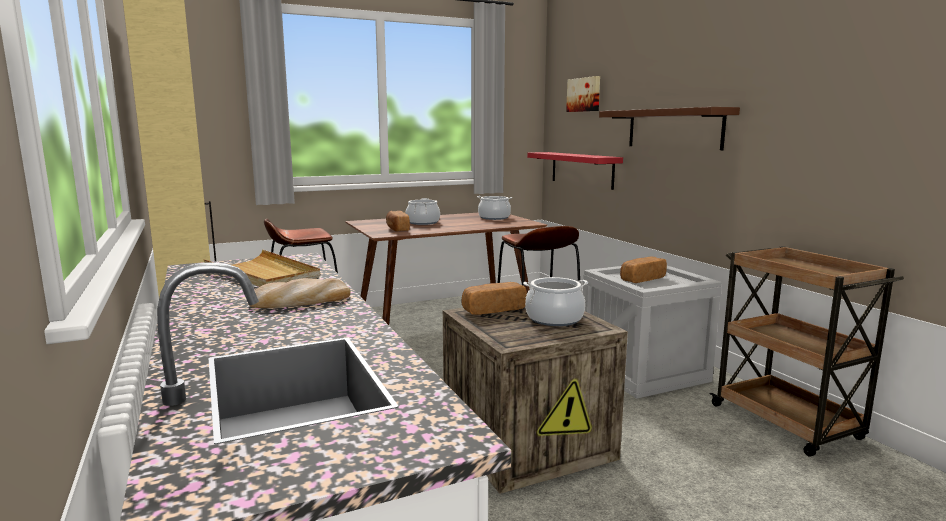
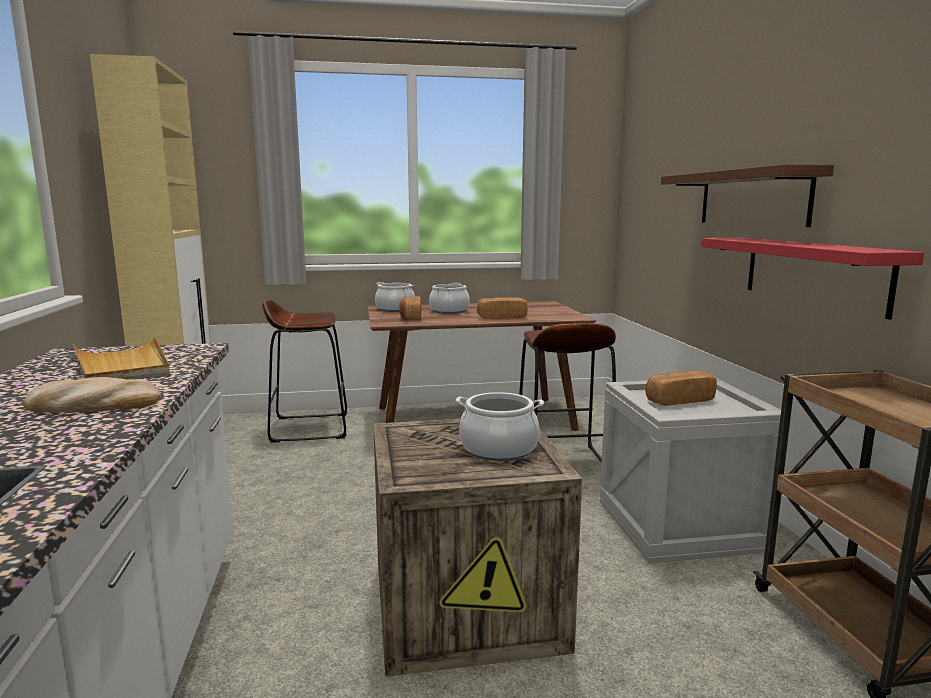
camera: 15 degrees right, 0 degrees up
bread [462,282,527,315] -> bread moved to [477,297,528,319]
cooking pot [477,196,512,220] -> cooking pot moved to [375,282,415,312]
red shelf [527,152,623,190] -> red shelf moved to [701,238,924,320]
picture [566,76,600,112] -> none

